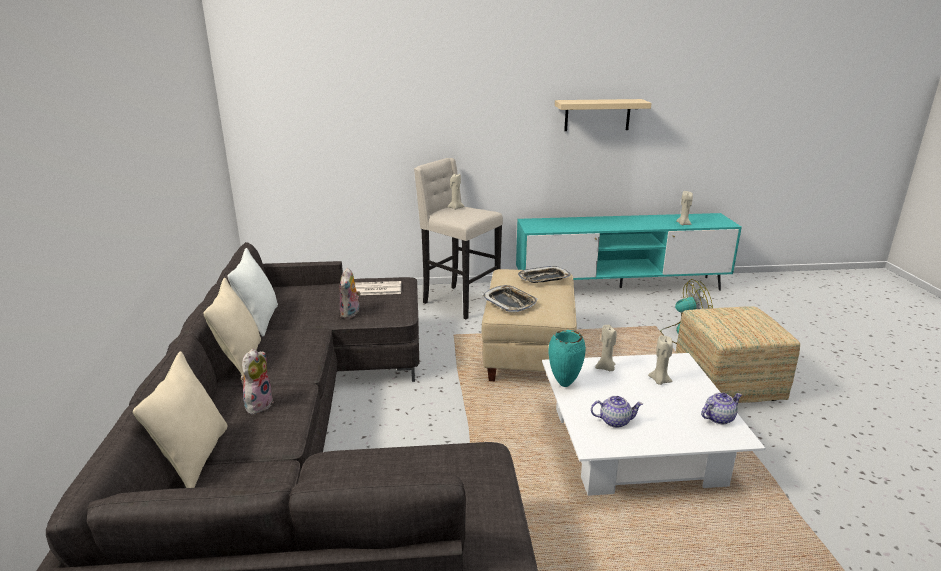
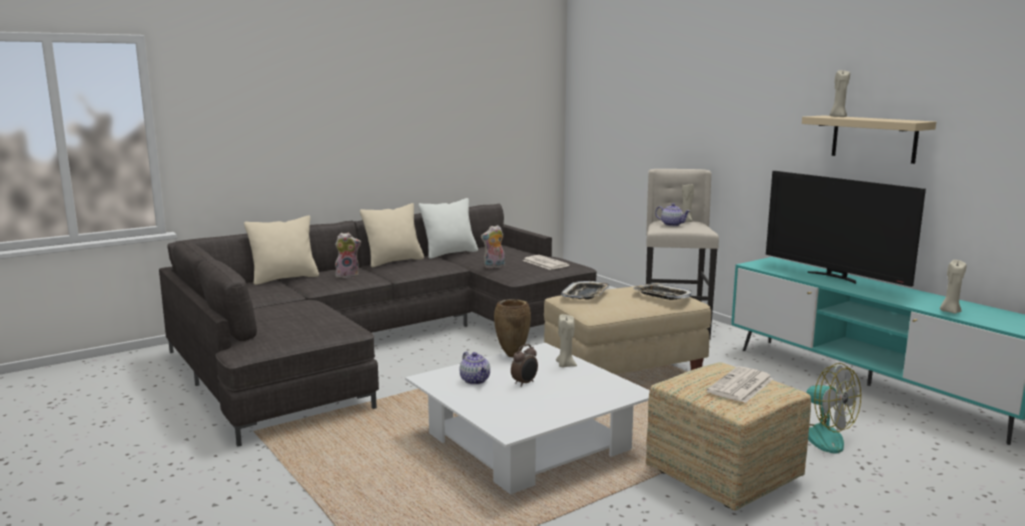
camera: 60 degrees right, 10 degrees down
turquoise vase [548,330,586,387] -> brown vase [494,299,531,357]
beige candle [648,335,673,385] -> beige candle moved to [830,70,850,117]
teapot [701,393,742,424] -> teapot moved to [655,203,690,226]
none -> alarm clock [511,344,538,387]
none -> newspaper [707,366,773,403]
none -> television [766,171,926,287]

